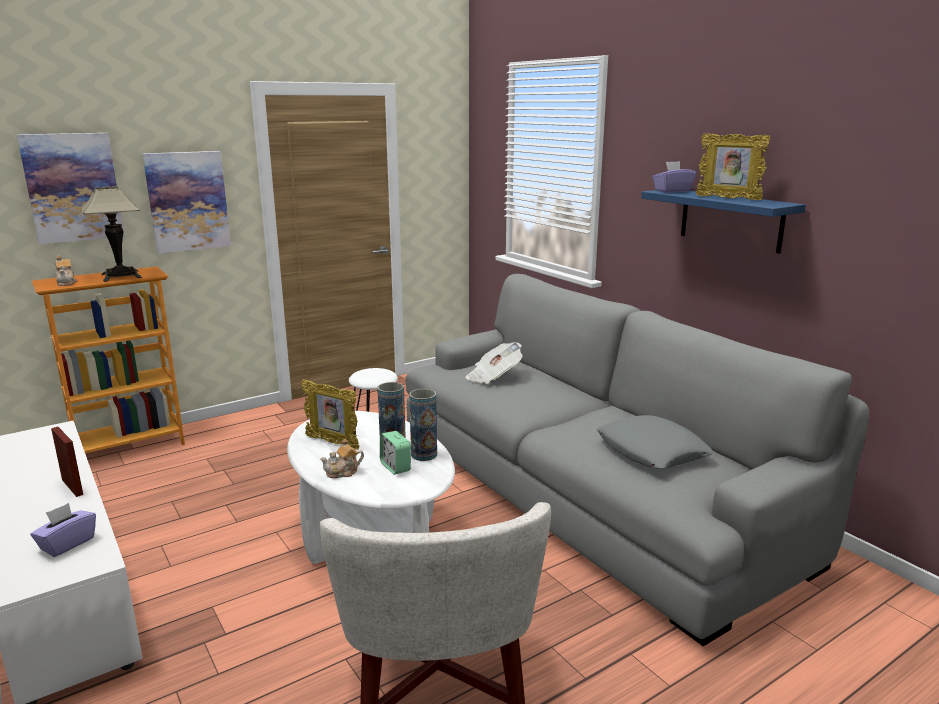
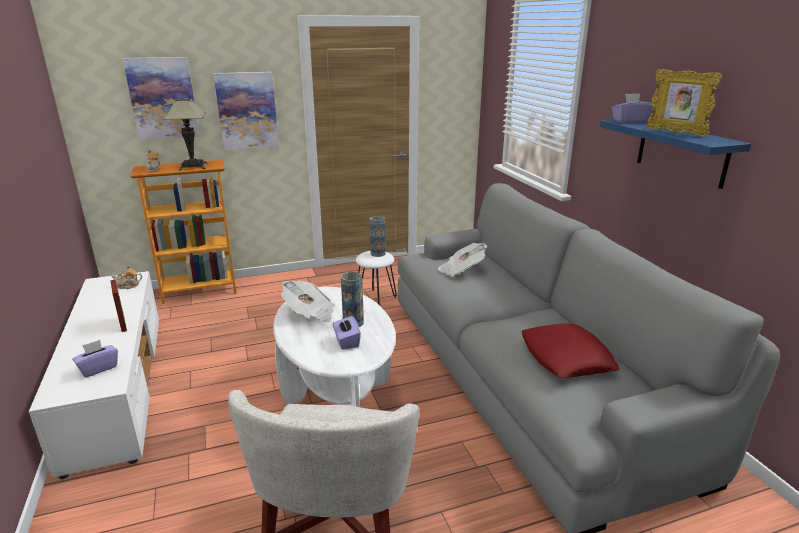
camera: 15 degrees right, 5 degrees up
picture frame [301,380,359,450] -> newspaper [281,281,335,322]
teapot [320,438,364,478] -> teapot moved to [111,265,142,289]
alarm clock [380,431,411,475] -> purple tissue box [333,315,361,350]
vase [409,389,437,461] -> vase moved to [370,216,386,257]
grey pillow [597,415,715,468] -> red pillow [522,324,620,378]

